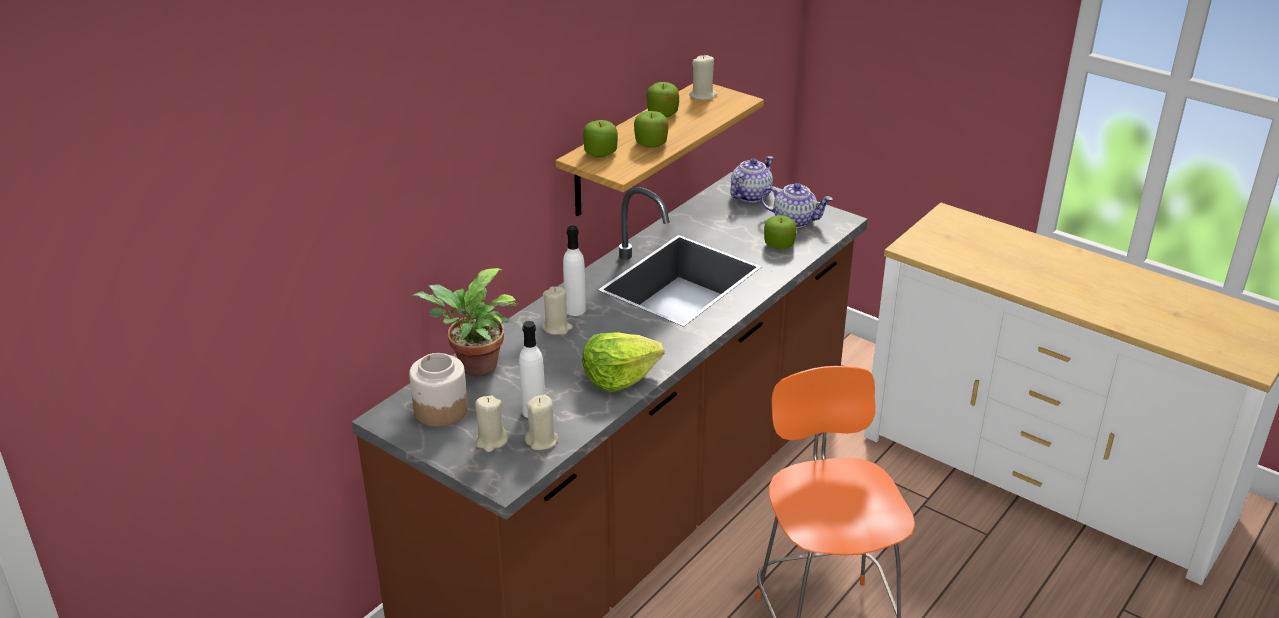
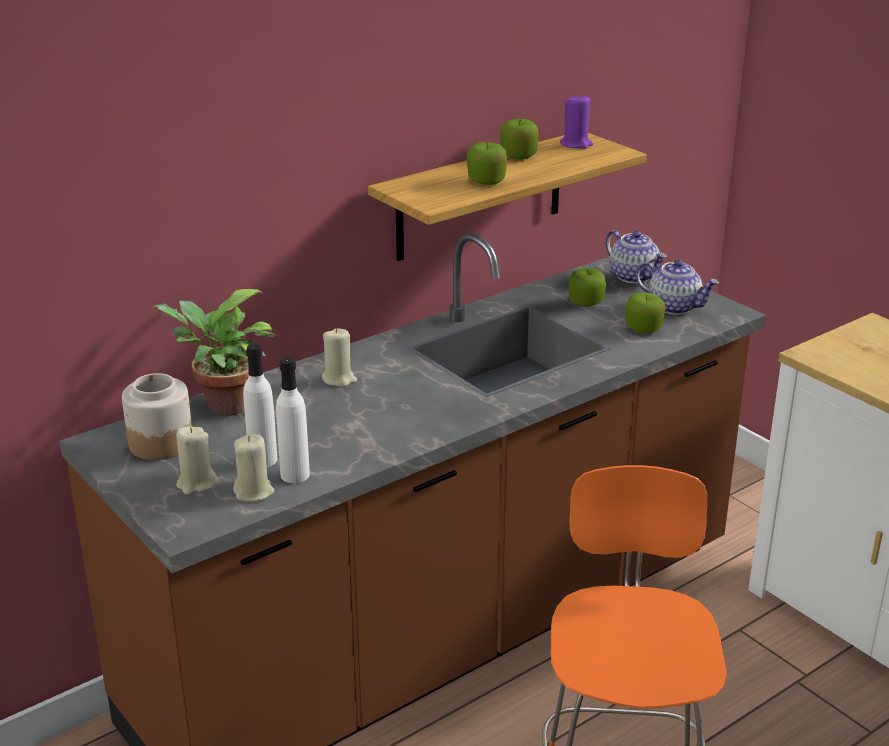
camera: 15 degrees right, 5 degrees down
white bottle [563,225,586,316] -> white bottle moved to [276,357,310,483]
lettuce [582,332,664,392] -> none
apple [583,120,618,157] -> apple moved to [569,268,606,307]
beige candle [689,55,717,100] -> purple candle [560,94,593,149]
teapot [730,156,774,202] -> teapot turned 90 degrees clockwise [605,230,667,283]

